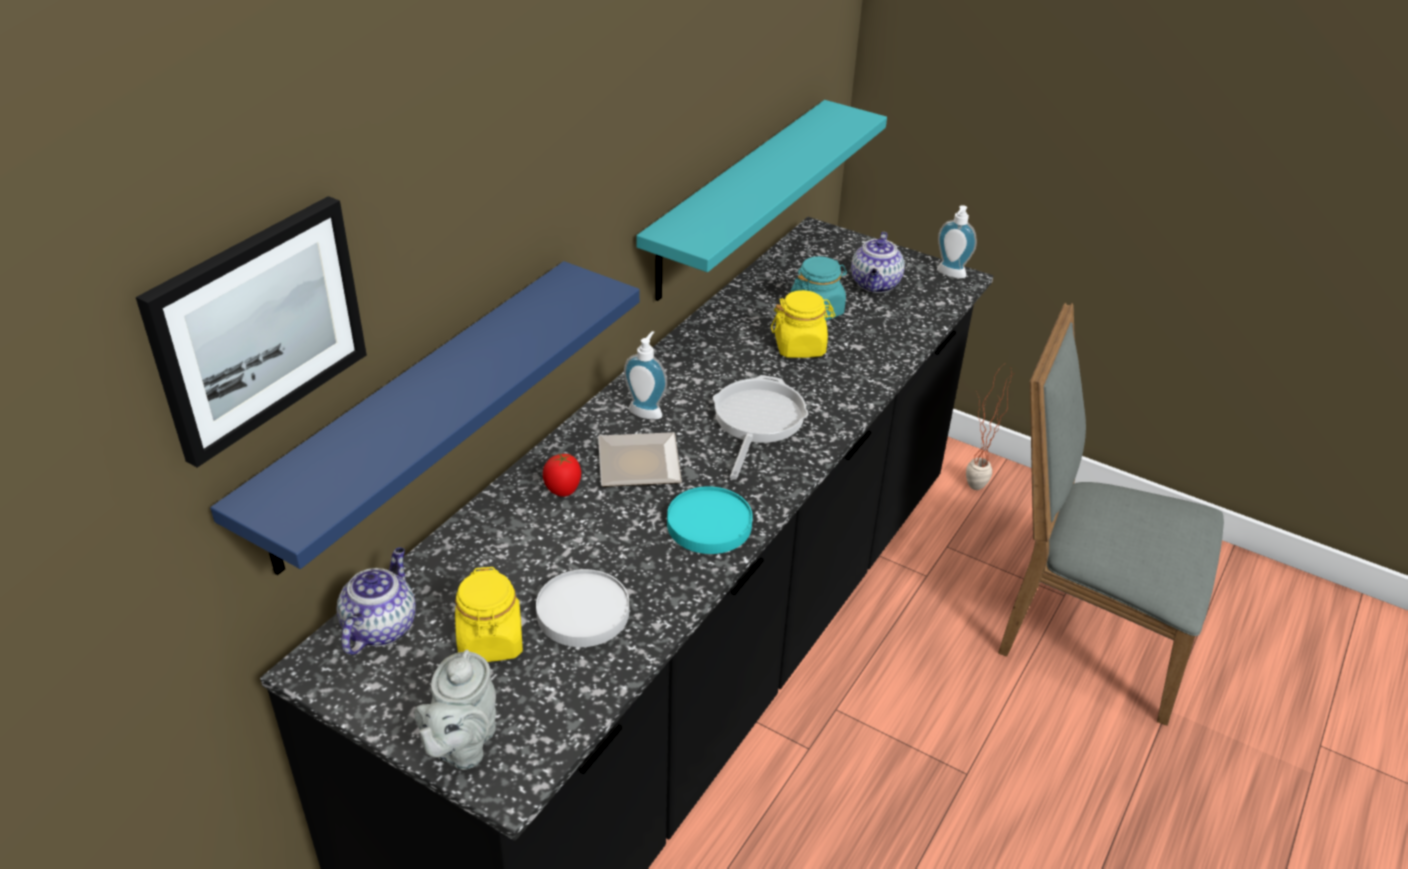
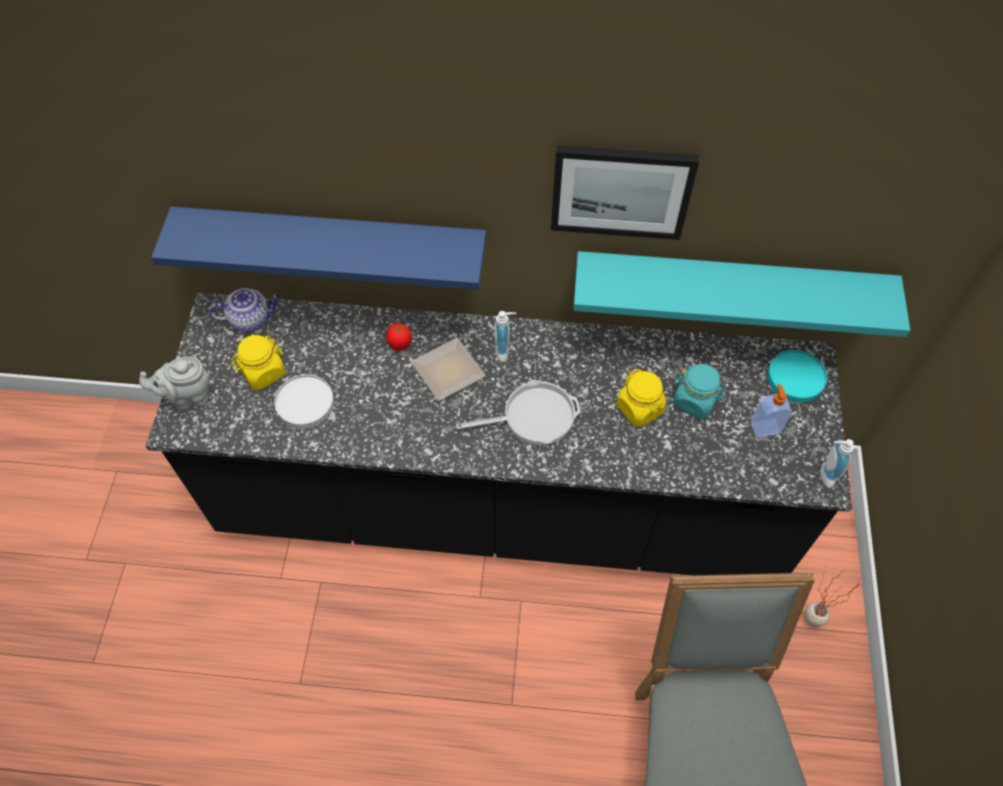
camera: 65 degrees right, 20 degrees up
picture [136,196,367,467] -> picture moved to [551,145,699,240]
turquoise plate [667,486,753,554] -> turquoise plate moved to [767,350,827,402]
teapot [851,232,905,293] -> soap dispenser [750,384,792,437]

